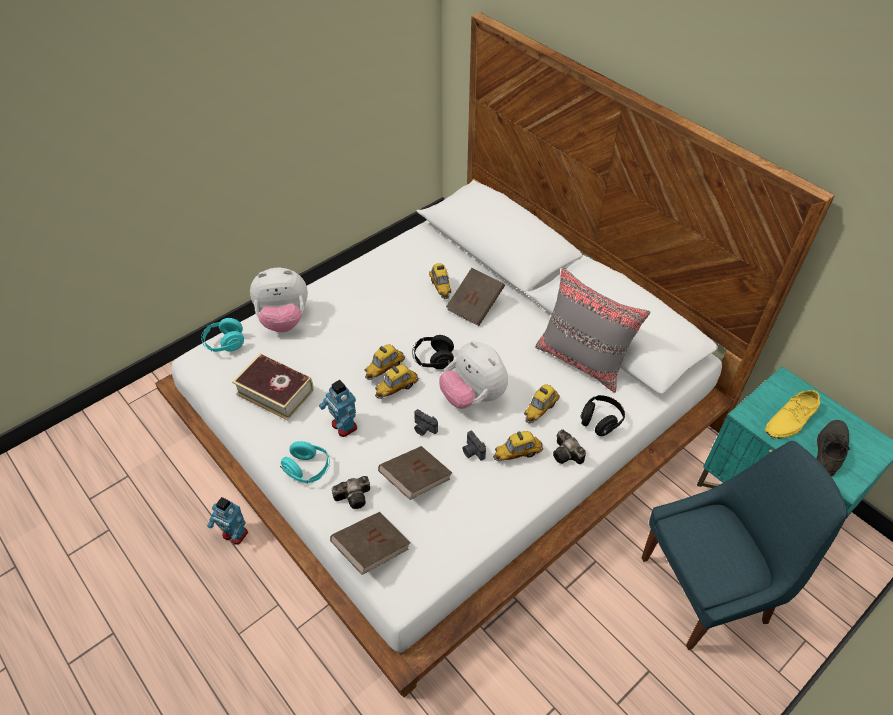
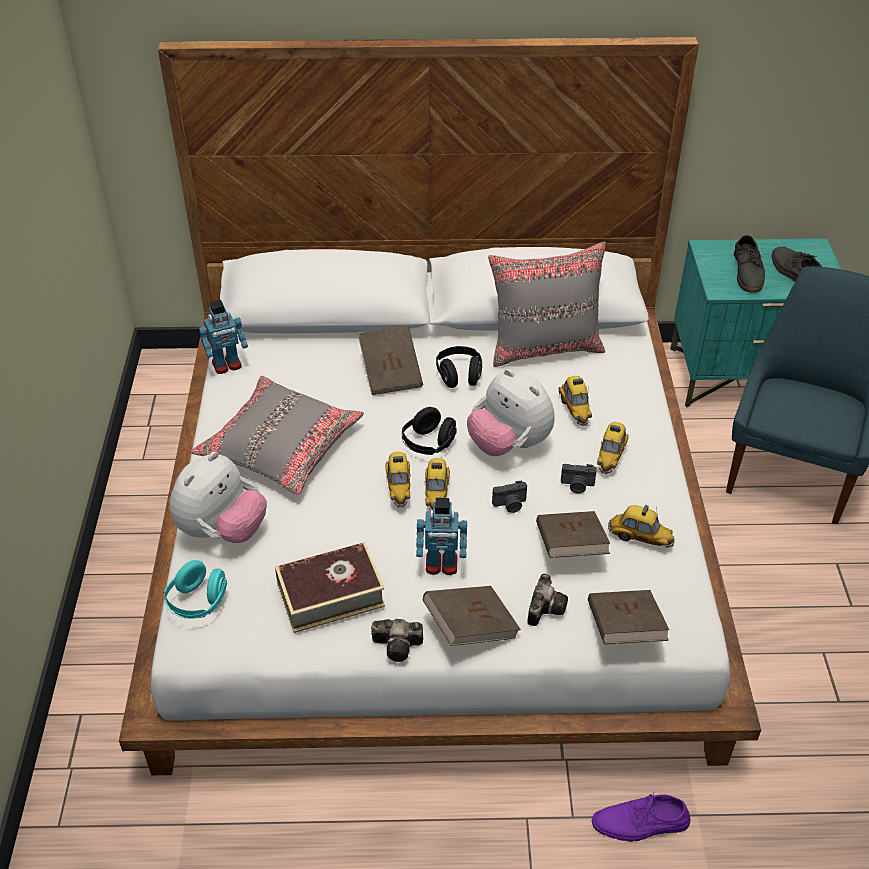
camera: 50 degrees left, 5 degrees down
toy robot [207,497,248,545] -> toy robot moved to [199,300,248,374]
turquoise headphones [280,441,330,483] -> brown book [423,586,521,646]
toy car [429,263,451,299] -> toy car moved to [608,505,675,547]
plush toy [439,341,508,409] -> plush toy turned 45 degrees clockwise [467,369,555,456]
camera [553,429,586,464] -> camera moved to [371,619,423,662]
black headphones [580,395,625,436] -> black headphones moved to [436,346,482,388]
yellow shoe [765,390,820,439] -> grey shoe [734,235,765,293]
none -> grey pillow [191,376,364,495]
none -> purple shoe [592,793,690,842]

